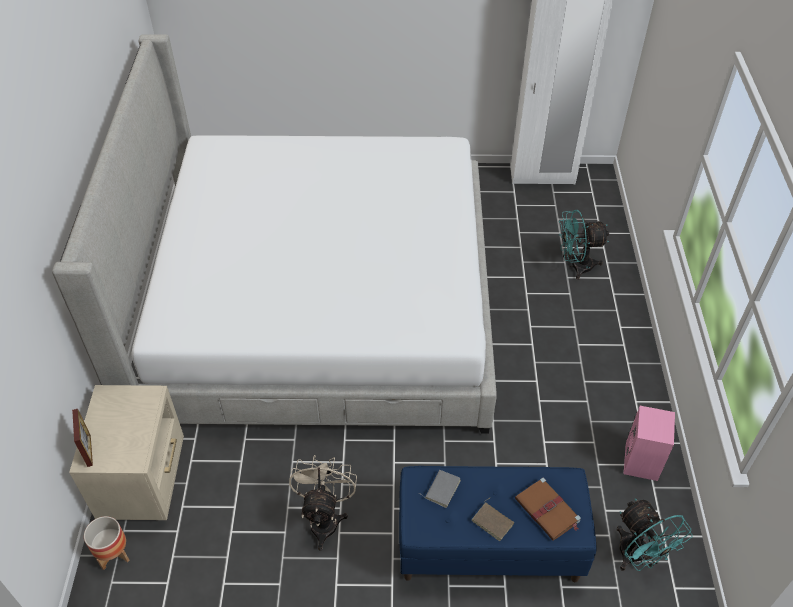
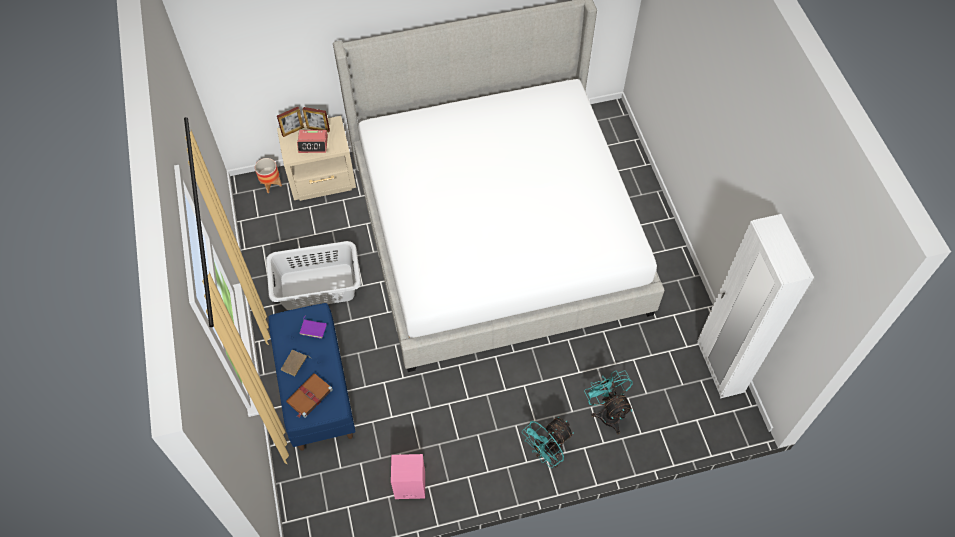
camera: 75 degrees right, 10 degrees up
beige fan [289,455,357,551] -> grey laundry basket [266,241,361,310]
grey book [418,470,460,508] -> purple book [300,315,327,339]
turquoise fan [617,498,693,571] -> turquoise fan moved to [522,417,574,468]
none -> alarm clock [297,130,328,153]
none -> picture frame [303,107,330,132]

